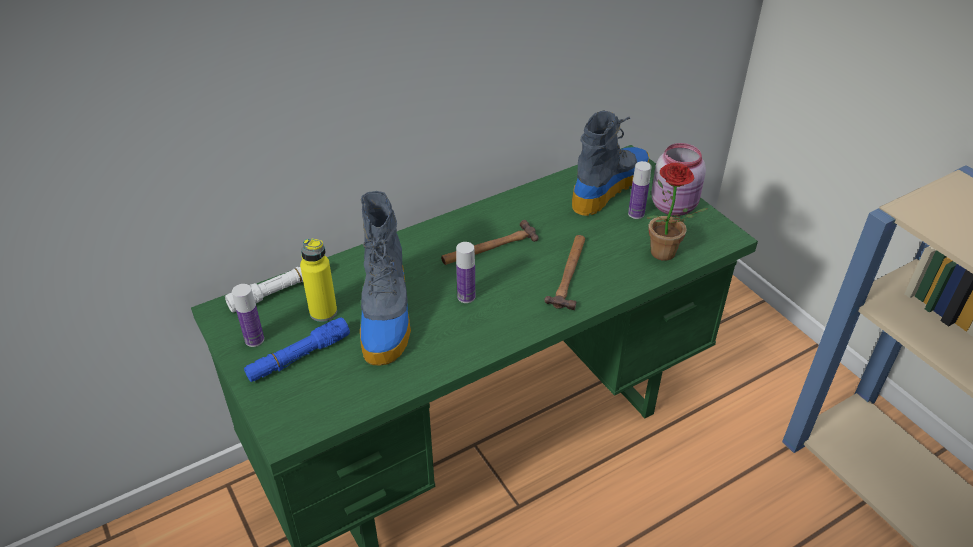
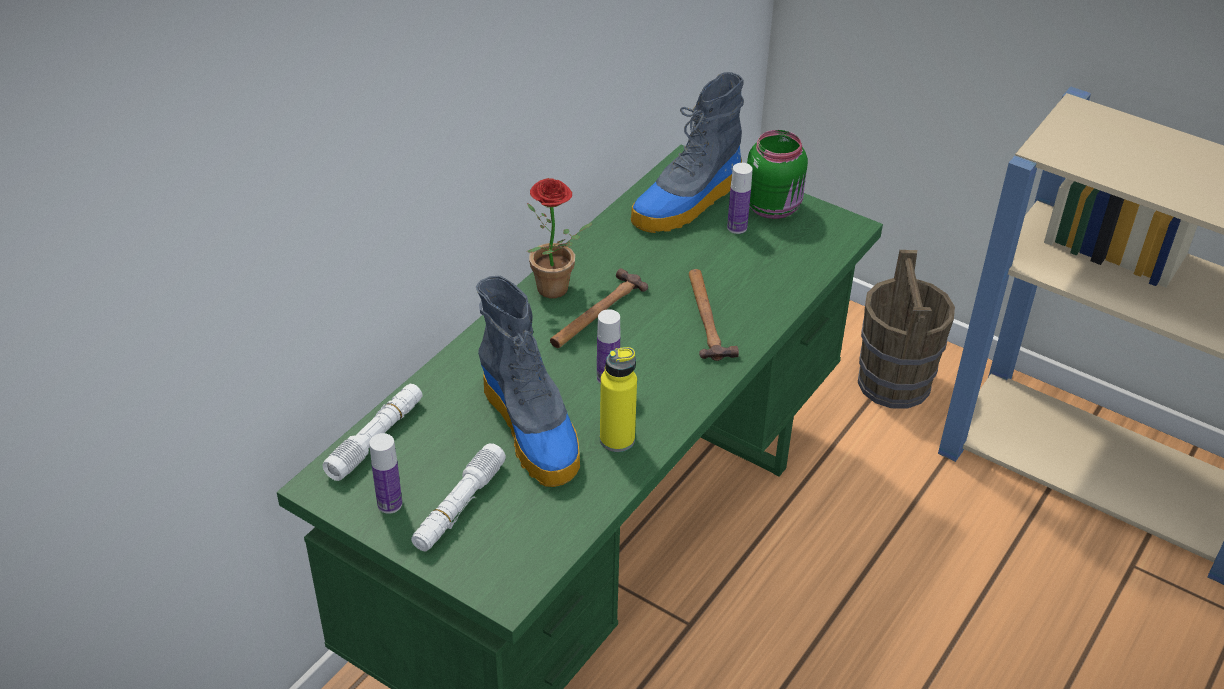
camera: 25 degrees left, 0 degrees up
blue flashlight [244,317,350,382] -> white flashlight [411,443,506,551]
yellow bottle [300,239,337,322] -> yellow bottle moved to [600,347,637,452]
boot [572,110,649,216] -> boot turned 150 degrees counterclockwise [631,72,744,233]
potted plant [646,163,708,261] -> potted plant moved to [526,178,593,298]
pink jar [651,143,706,216] -> green jar [747,130,808,219]
none -> brown bucket [858,250,955,409]

